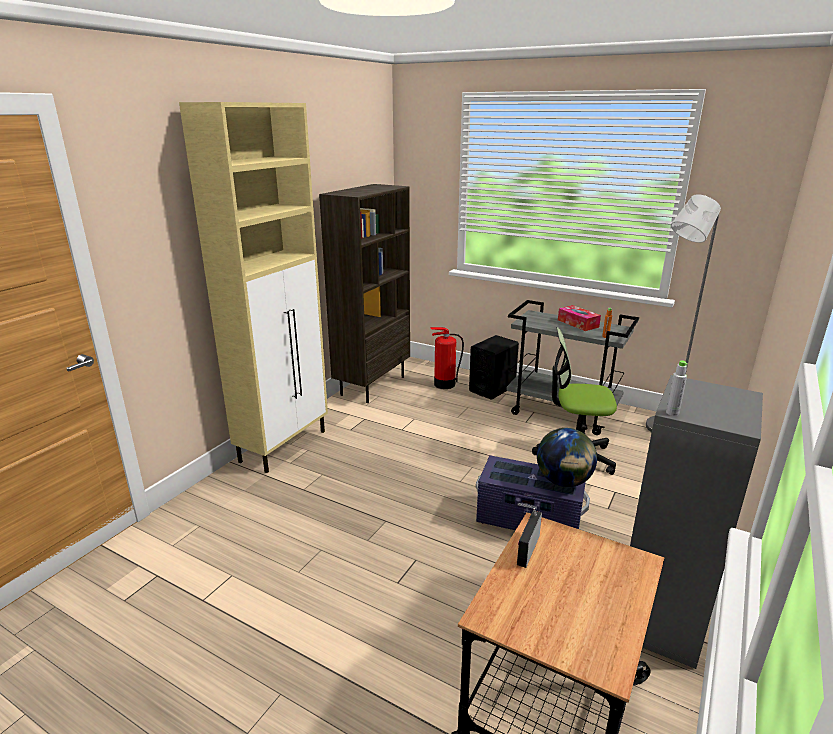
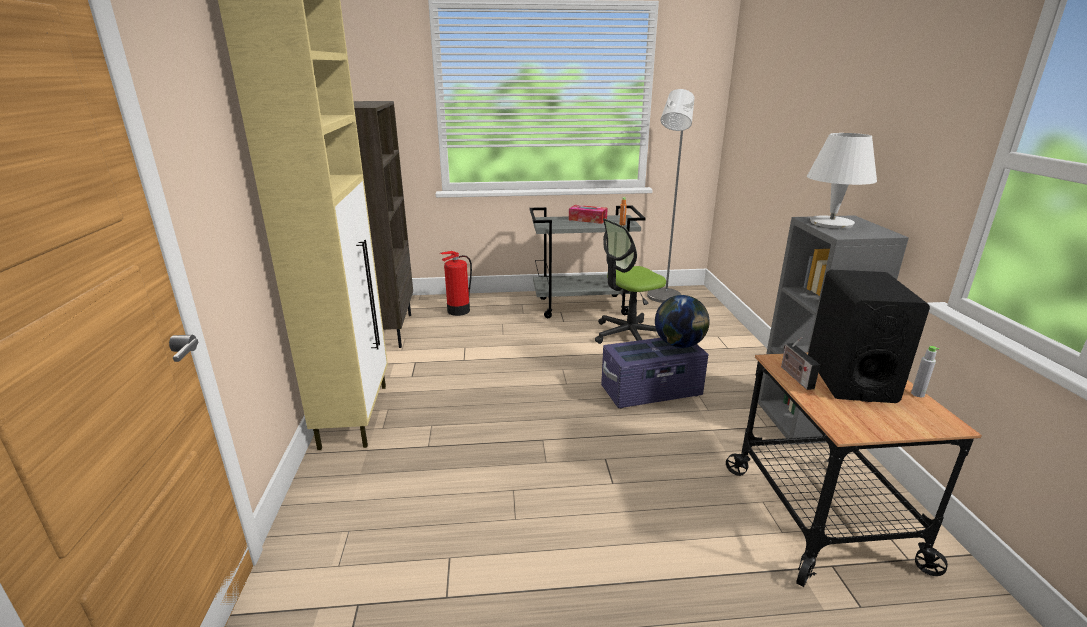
camera: 35 degrees left, 0 degrees up
black speaker [469,335,519,400] -> black speaker moved to [808,270,930,403]
grey bottle [666,360,688,416] -> grey bottle moved to [911,346,939,397]
none -> white table lamp [807,133,877,229]

